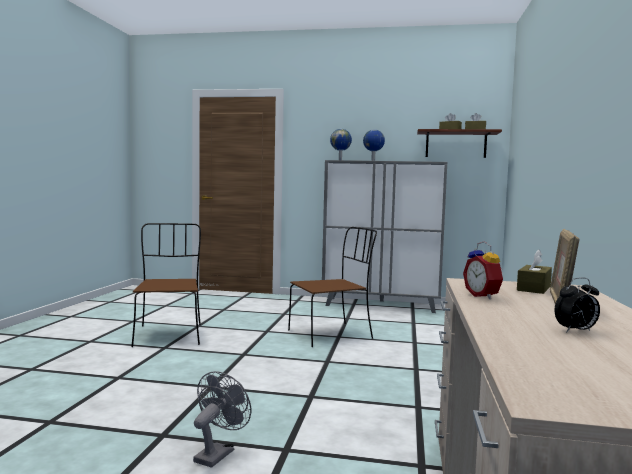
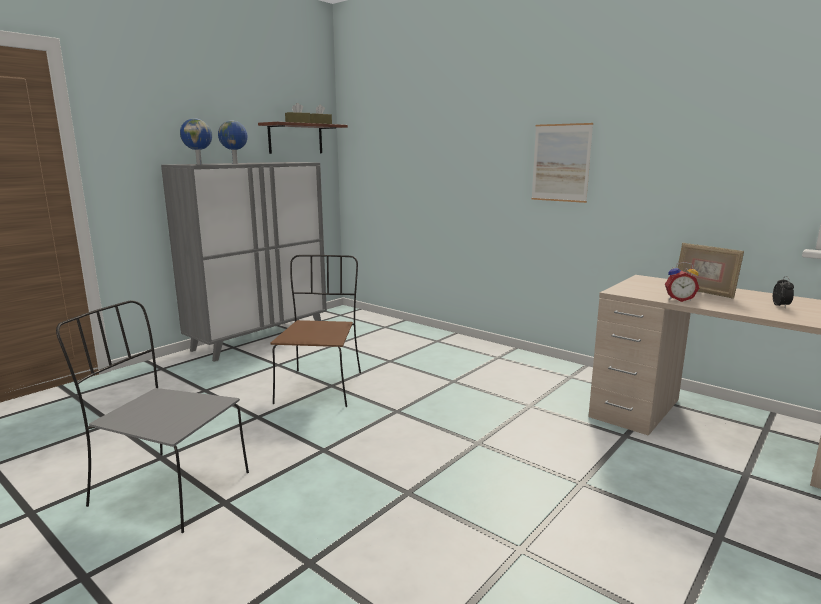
camera: 60 degrees left, 10 degrees up
brown chair [131,223,201,347] -> grey chair [56,300,249,533]
grey fan [193,371,251,468] -> none
brown tissue box [517,249,552,294] -> none
none -> picture [531,123,593,203]

